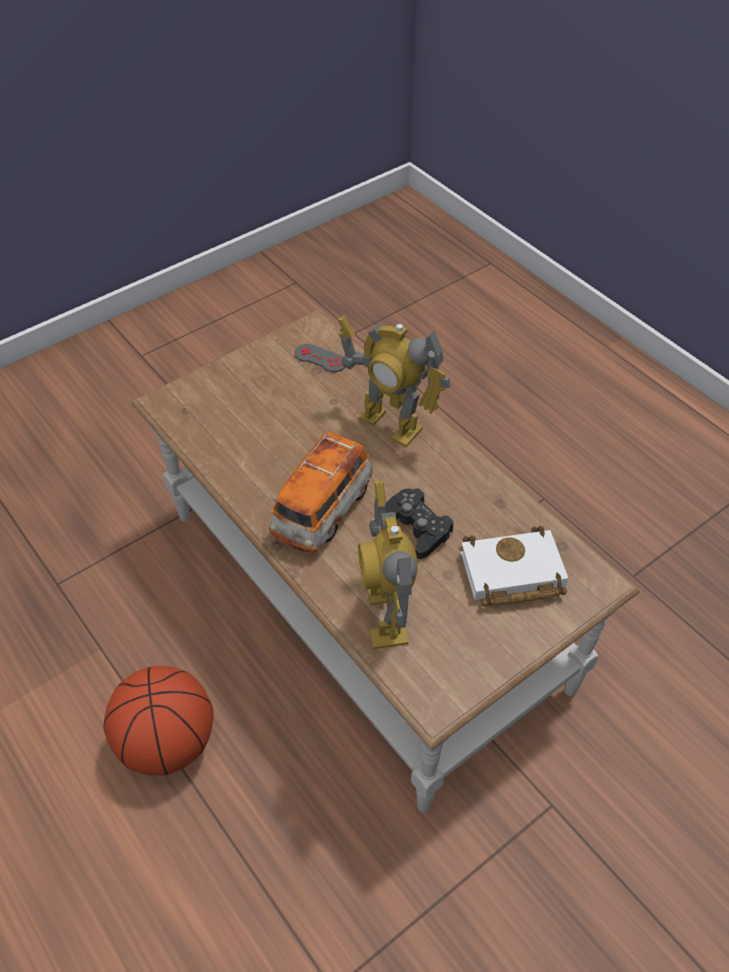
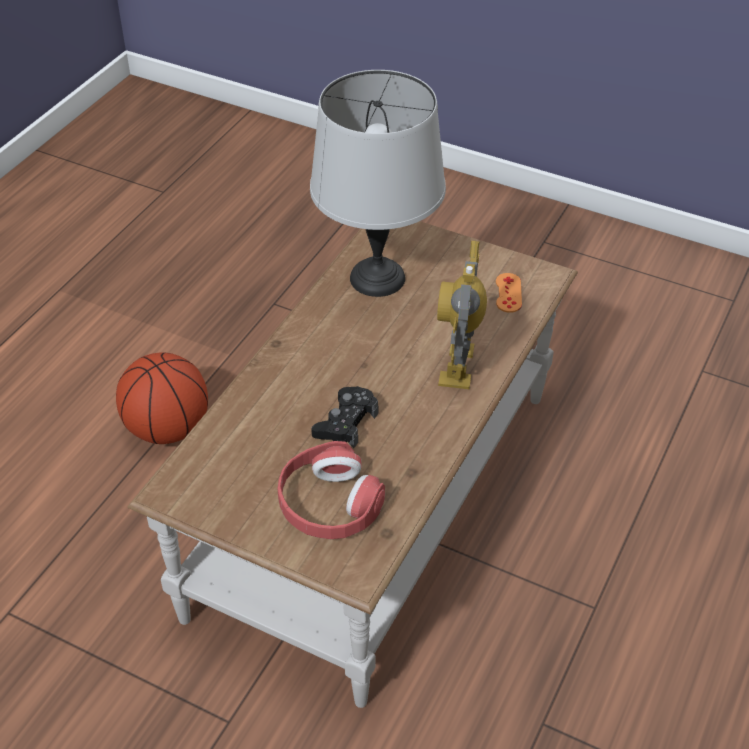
camera: 65 degrees right, 5 degrees down
toy car [269,432,373,552] -> none
grey game controller [294,344,345,372] -> orange game controller [496,273,522,313]
toy robot [358,480,418,649] -> none
white book [461,526,568,607] -> red headphones [277,441,385,539]
none -> grey table lamp [310,70,446,297]

